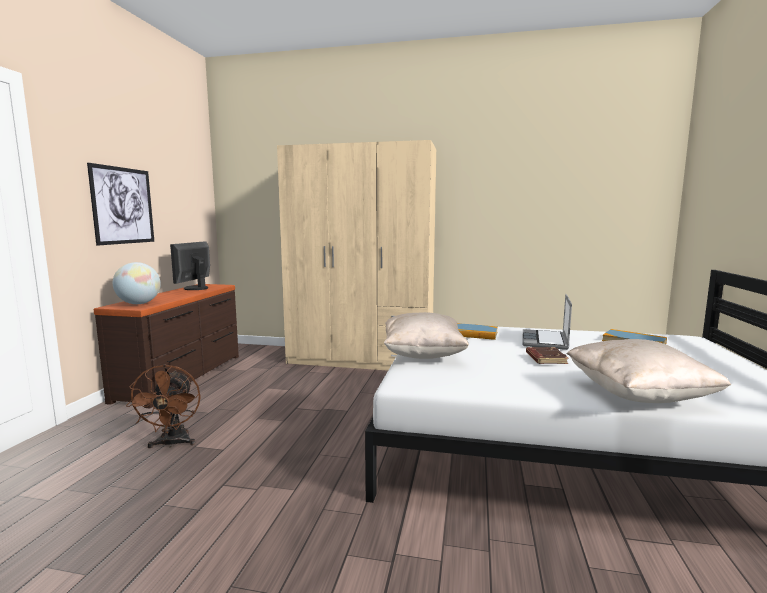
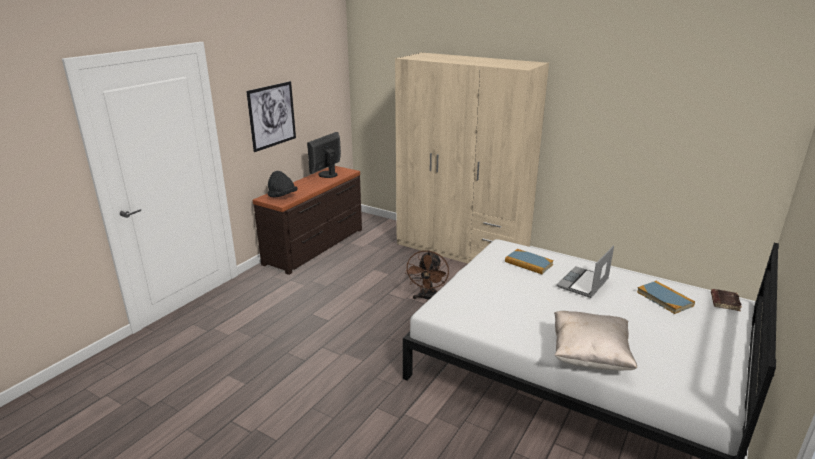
camera: 20 degrees right, 15 degrees up
globe [113,262,161,304] -> black hat [267,171,298,198]
brown fan [126,364,201,448] -> brown fan moved to [405,250,449,300]
beige pillow [384,312,469,359] -> none
brown book [526,347,569,364] -> brown book moved to [711,289,742,311]

